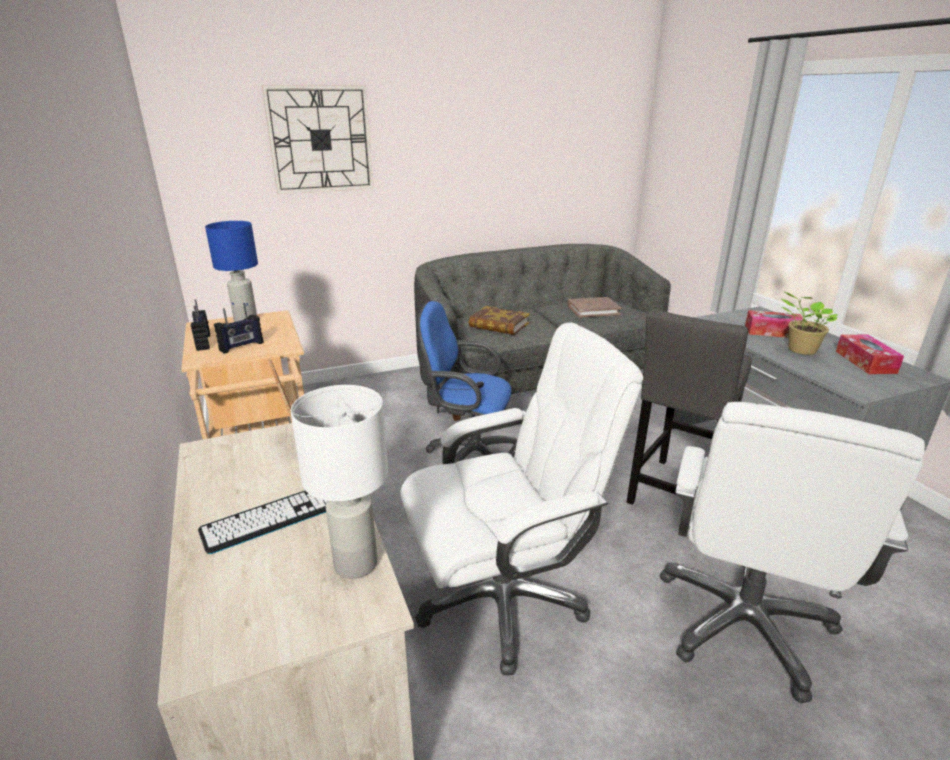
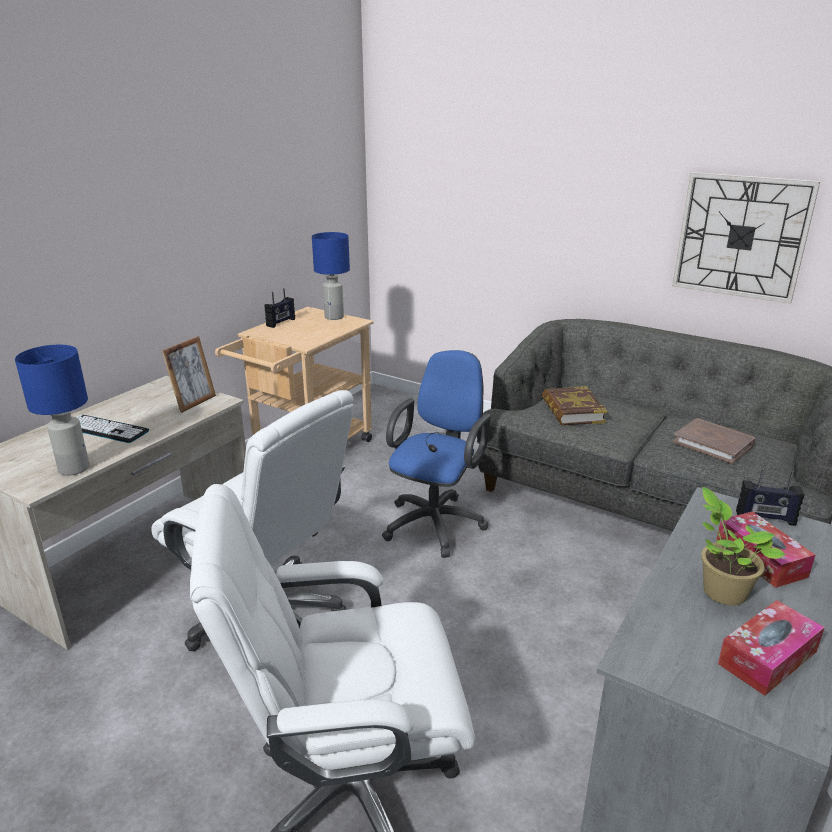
camera: 55 degrees right, 0 degrees up
radio [214,304,264,354] -> radio moved to [736,468,805,526]
wall clock [262,85,374,194] -> wall clock moved to [672,172,820,304]
white table lamp [291,385,388,579] -> blue table lamp [15,345,90,475]
blue office chair [417,301,517,463] -> blue office chair turned 45 degrees clockwise [382,350,491,558]
grey stool [627,309,752,505] -> none

